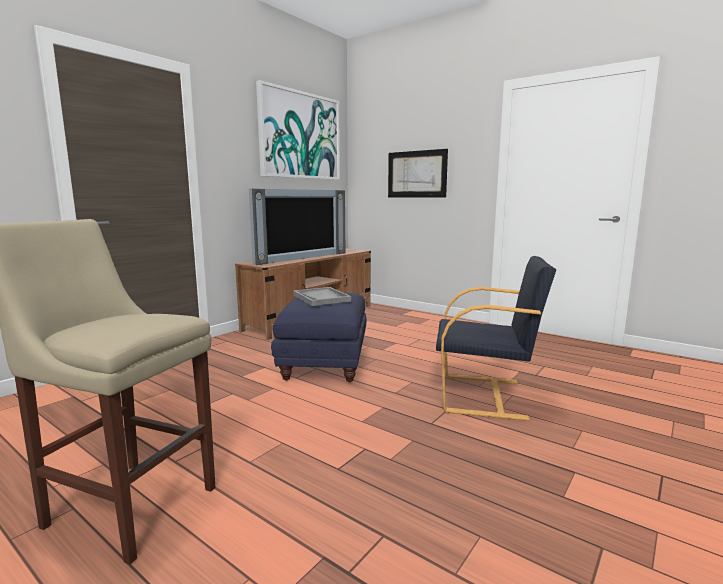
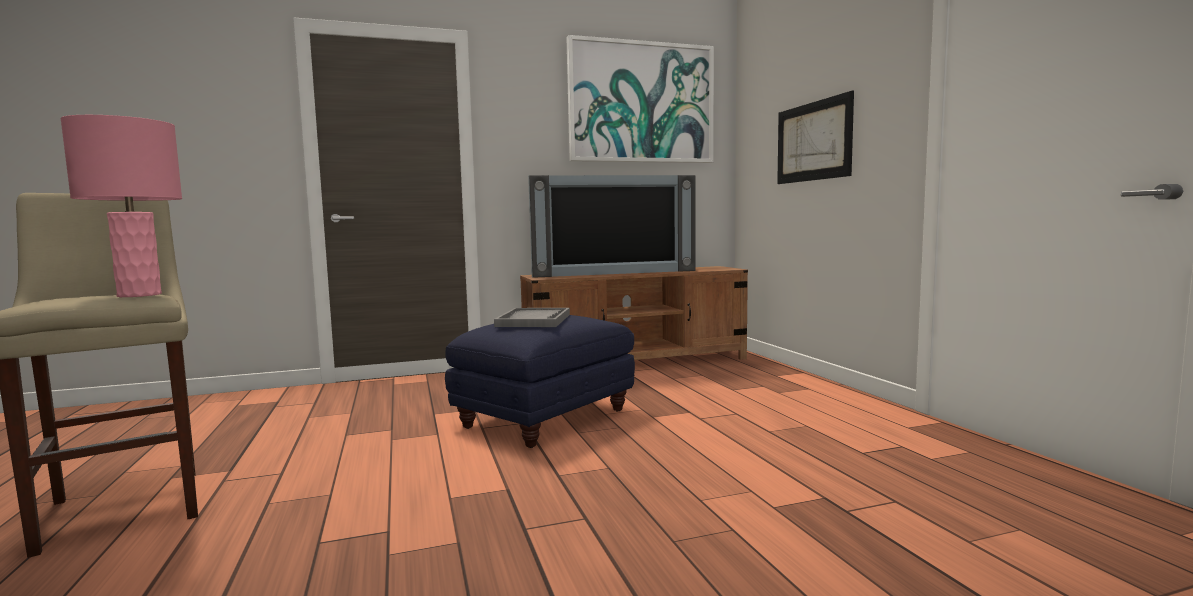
camera: 35 degrees right, 5 degrees down
black armchair [436,256,557,421] -> none
none -> pink table lamp [60,115,182,297]

